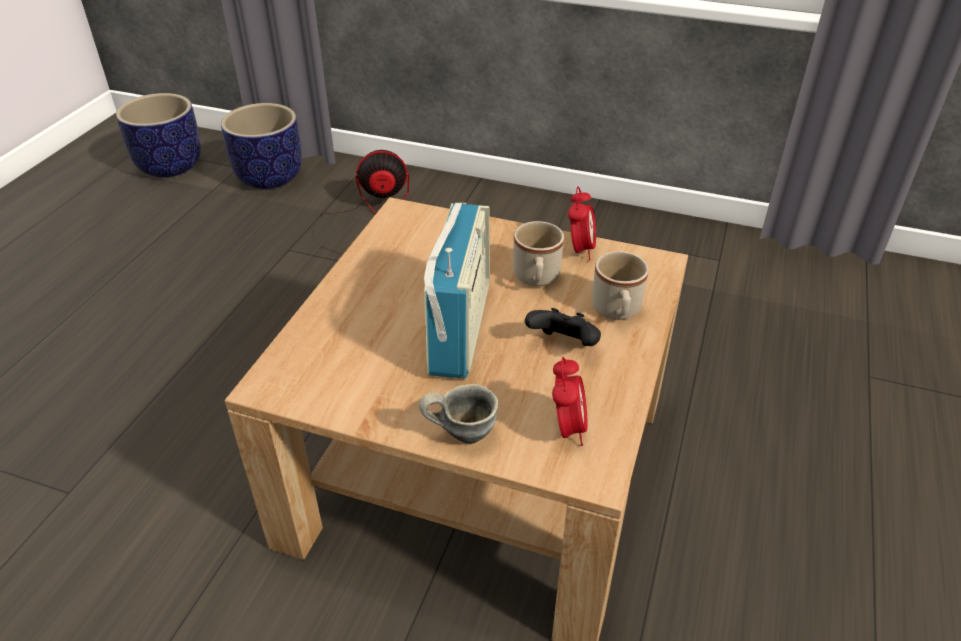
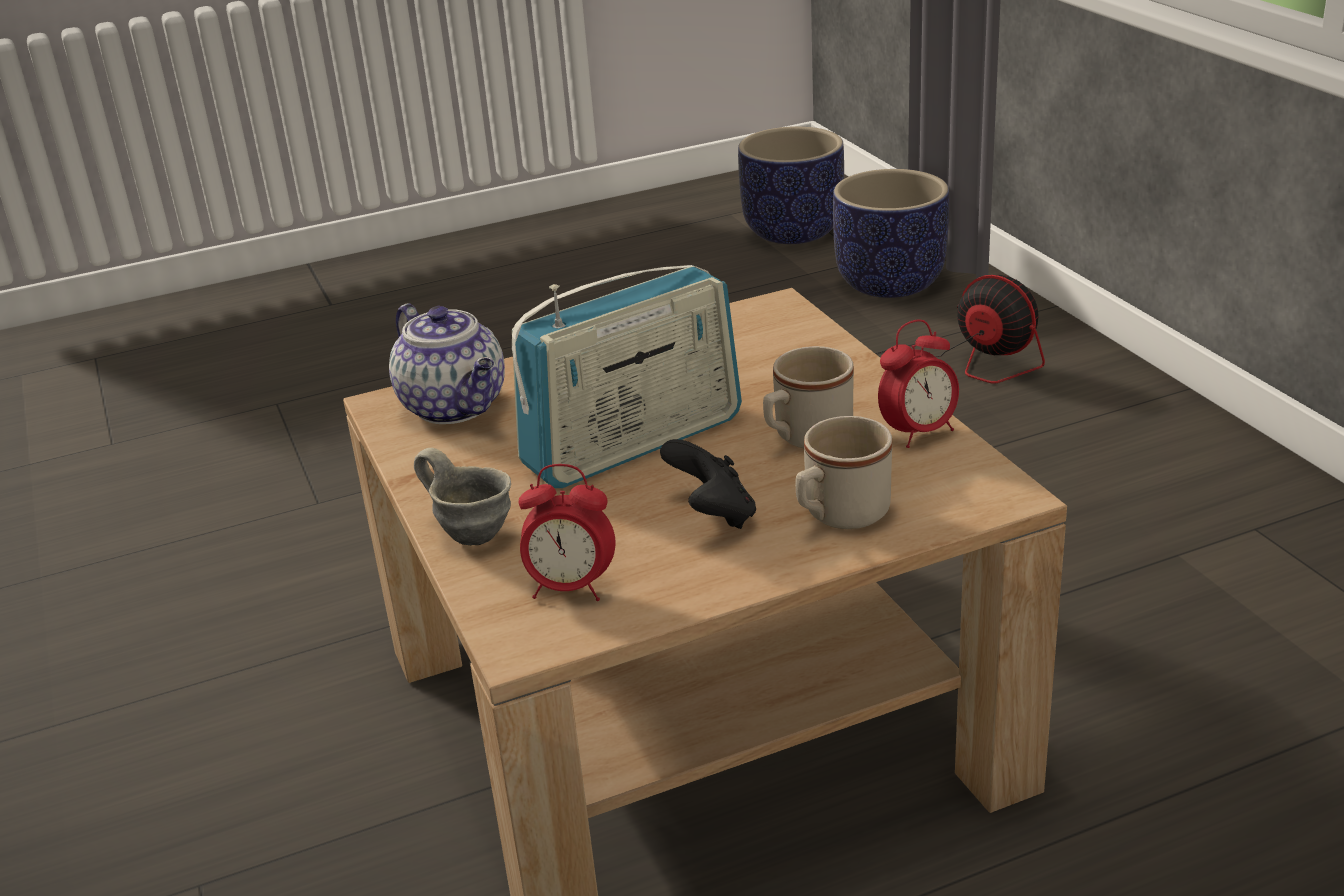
camera: 50 degrees right, 10 degrees down
alarm clock [552,357,588,446] -> alarm clock turned 45 degrees clockwise [519,464,616,601]
none -> teapot [389,303,505,424]

